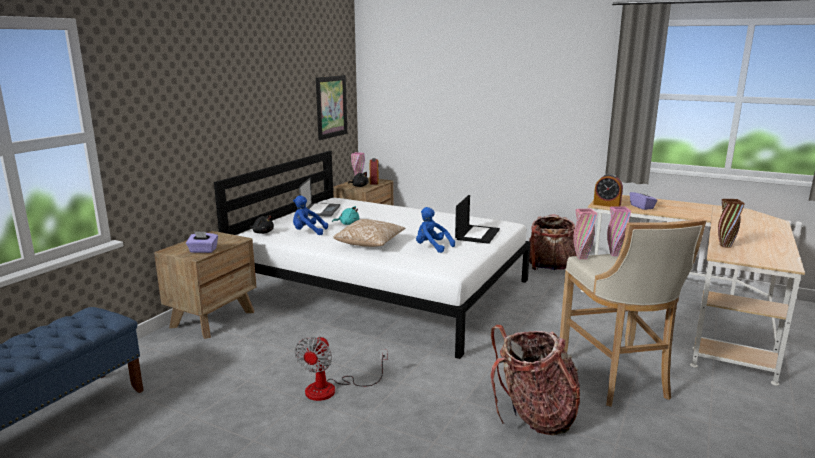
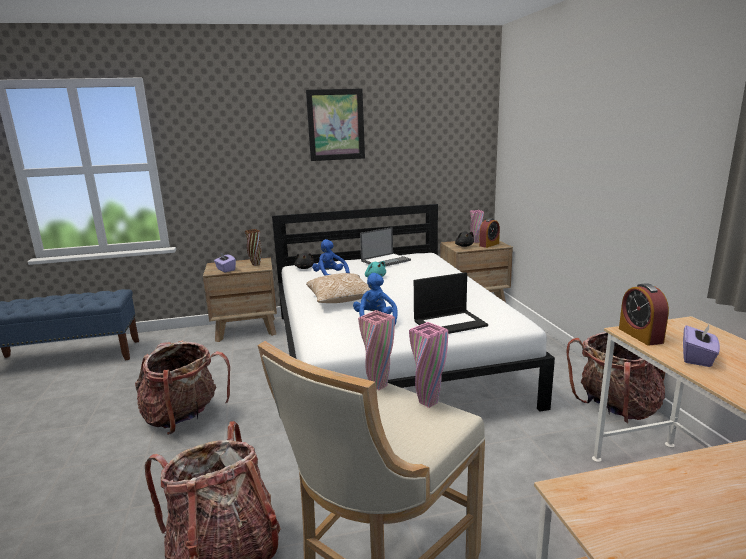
camera: 50 degrees right, 0 degrees up
fan [295,336,387,401] -> backpack [135,340,230,435]
picture [316,75,347,140] -> picture moved to [306,88,365,161]
brown vase [718,199,745,248] -> brown vase moved to [245,229,262,266]

